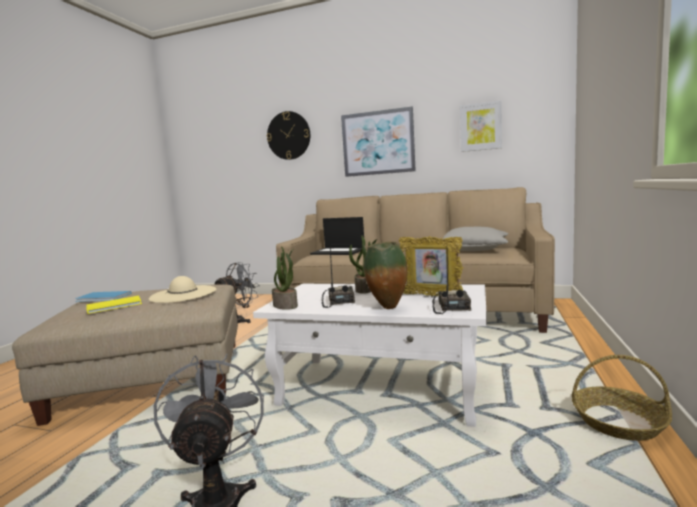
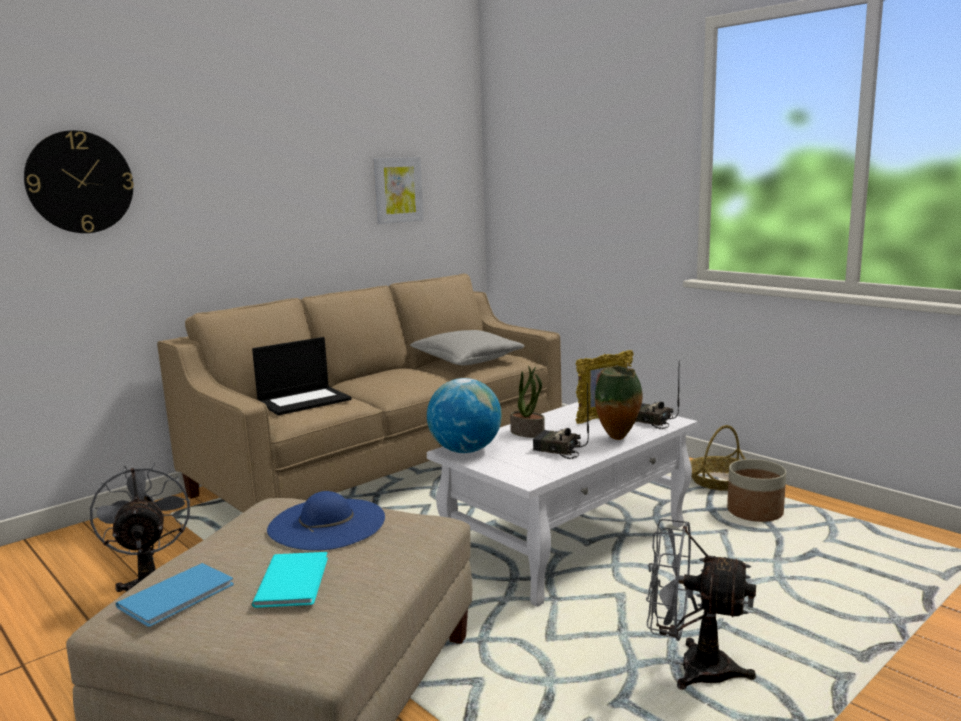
camera: 60 degrees left, 5 degrees up
yellow book [87,296,142,314] -> turquoise book [252,552,328,608]
beige hat [149,276,216,303] -> blue hat [267,491,385,551]
potted plant [272,246,298,310] -> none
picture [341,107,416,177] -> none
none -> globe [427,378,502,453]
none -> planter [727,459,786,522]

